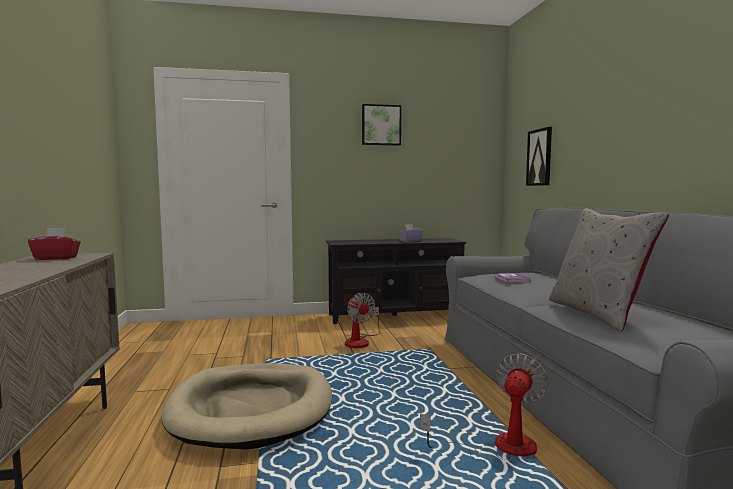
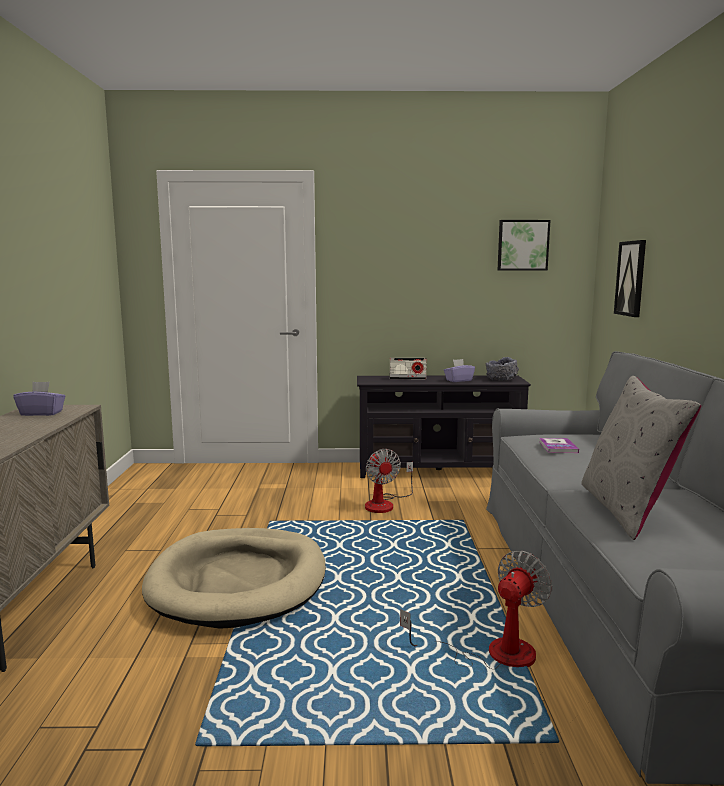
camera: 10 degrees right, 5 degrees up
red tissue box [28,228,81,260] -> purple tissue box [13,382,66,416]
picture [362,104,401,145] -> picture moved to [498,220,550,271]
none -> radio [390,358,427,379]
none -> grey bowl [486,357,519,381]

